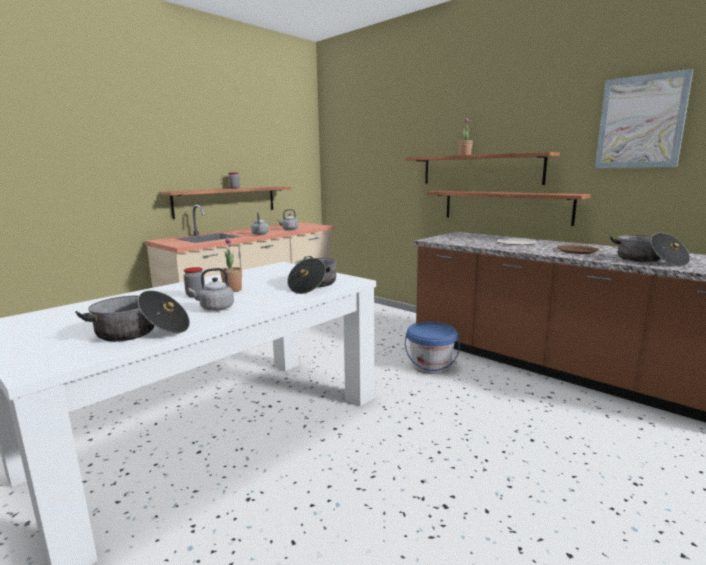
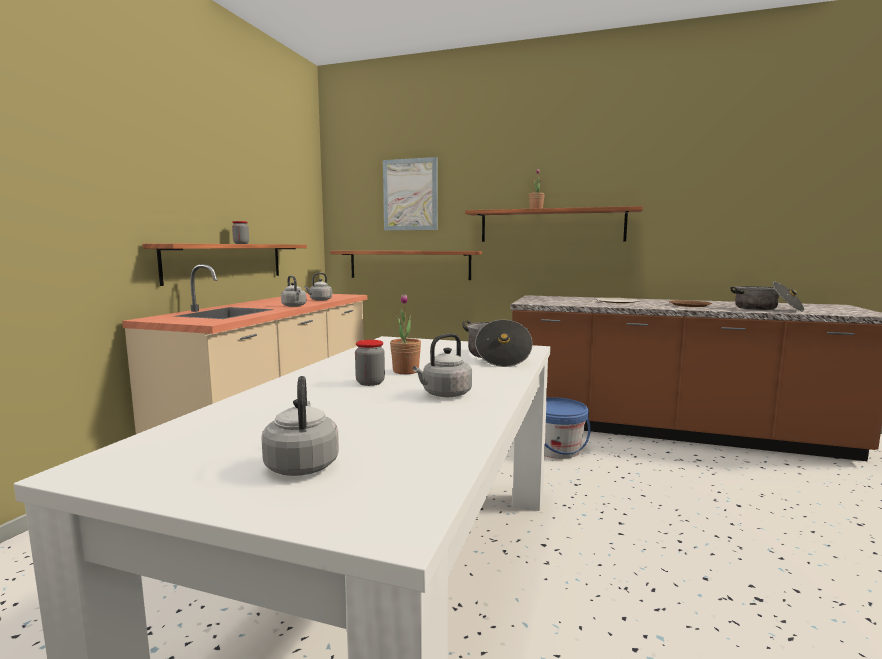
camera: 25 degrees left, 5 degrees down
cooking pot [75,290,190,342] -> none
shelf [427,191,591,226] -> shelf moved to [330,251,482,280]
picture [595,69,693,168] -> picture moved to [383,157,438,231]
none -> grey kettle [261,376,339,476]

